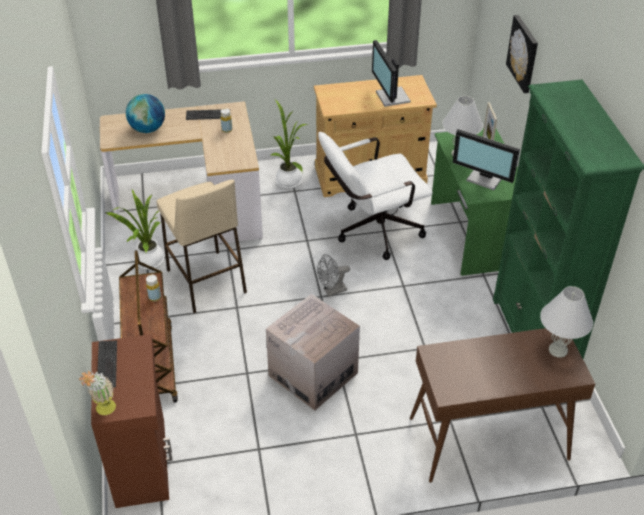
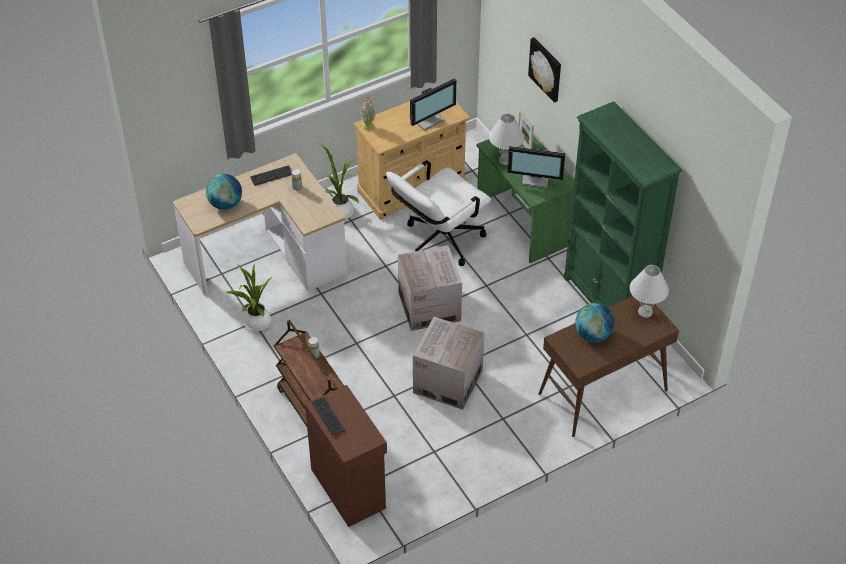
camera: 20 degrees left, 5 degrees up
potted plant [79,370,116,415] -> potted plant moved to [360,97,376,131]
beige stool [157,179,247,313] -> none
grey fan [317,254,350,296] -> cardboard box [398,245,462,331]
monitor [372,40,411,107] -> monitor turned 90 degrees counterclockwise [409,78,456,131]
none -> globe [575,303,615,342]

